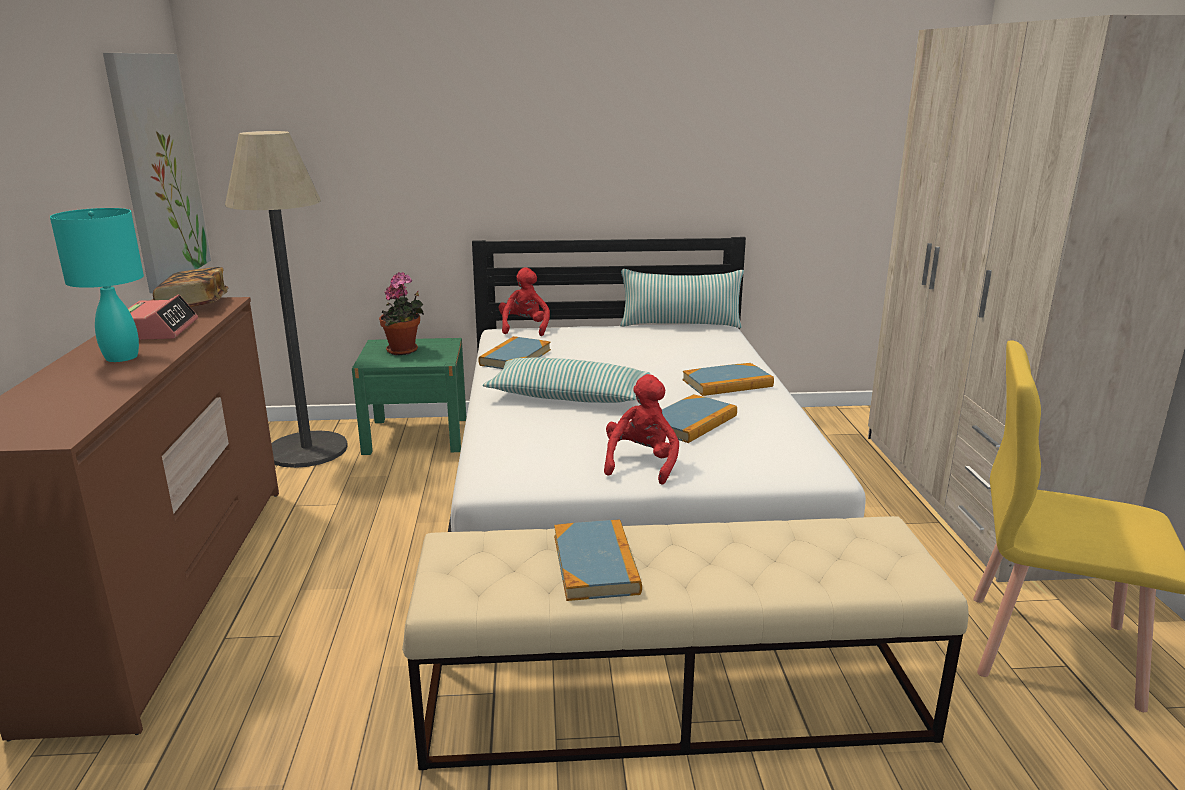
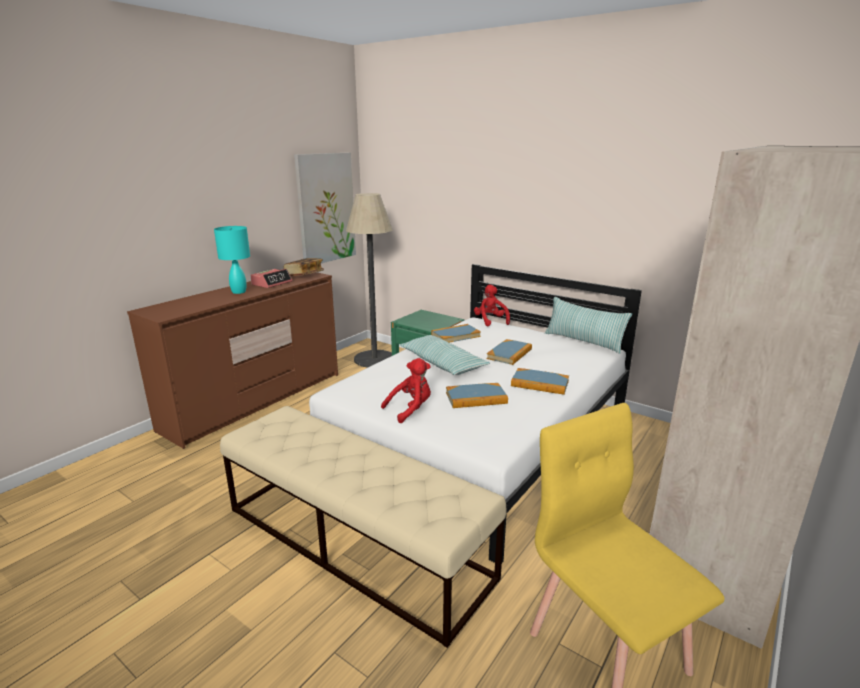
camera: 40 degrees right, 0 degrees up
potted plant [379,272,424,355] -> none
red plush toy [499,267,550,336] -> red plush toy turned 60 degrees counterclockwise [474,284,510,326]
book [554,519,642,601] -> book moved to [487,339,532,365]

